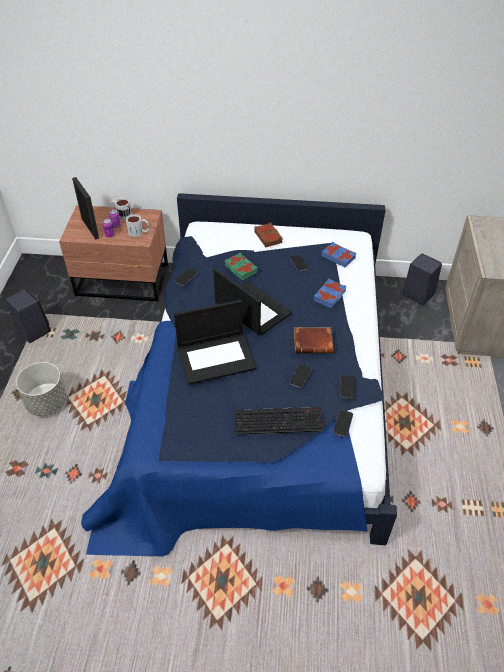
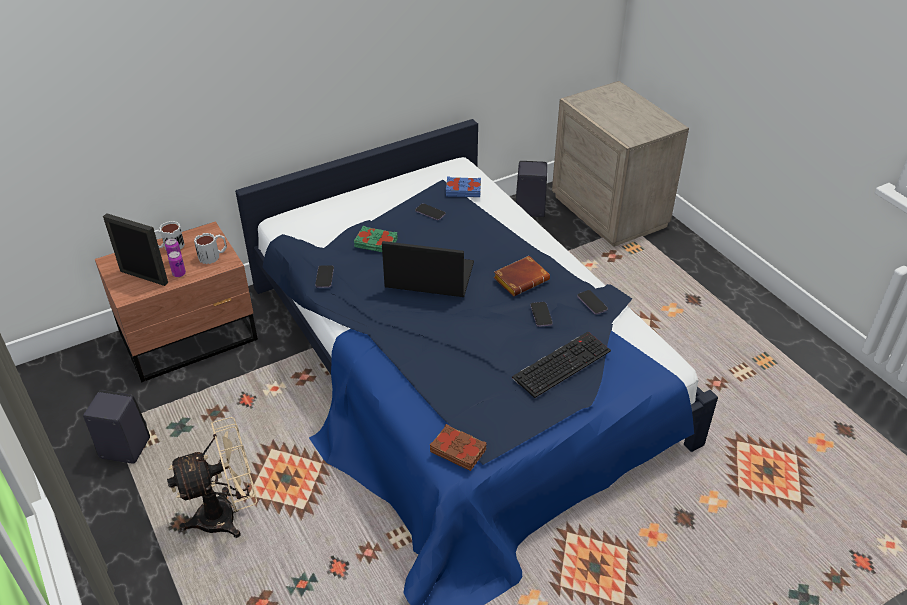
camera: 35 degrees left, 5 degrees down
grey planter [16,362,67,416] -> beige fan [167,417,257,538]
laptop [174,300,257,385] -> none
brown book [254,222,283,247] -> brown book moved to [430,424,487,471]
blue book [314,279,346,308] -> none
phone [333,410,353,437] -> none

